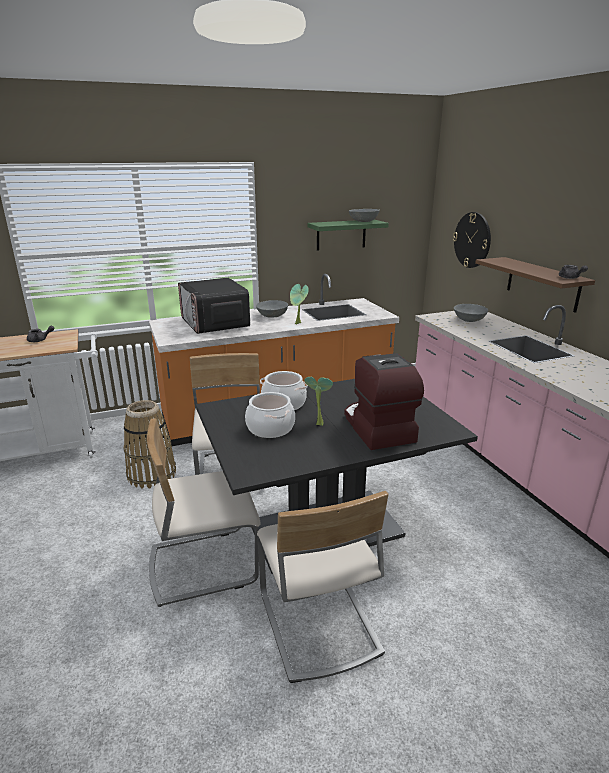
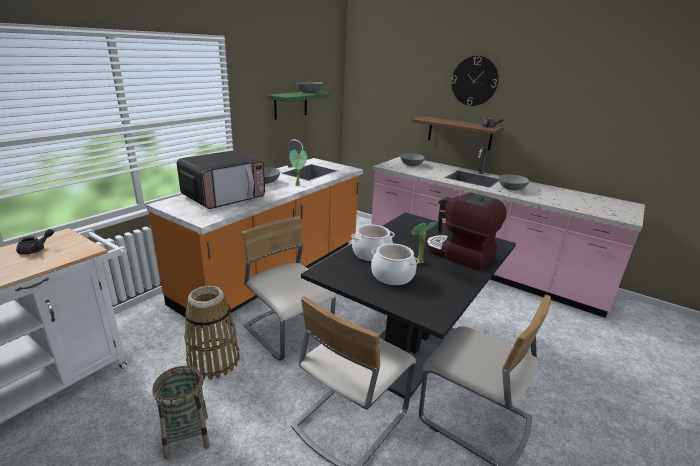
camera: 35 degrees left, 0 degrees up
microwave [178,278,250,334] -> microwave turned 75 degrees counterclockwise [177,151,265,209]
wall clock [453,212,491,268] -> wall clock moved to [451,56,499,106]
none -> basket [152,366,210,459]
none -> grey bowl [498,175,529,190]

